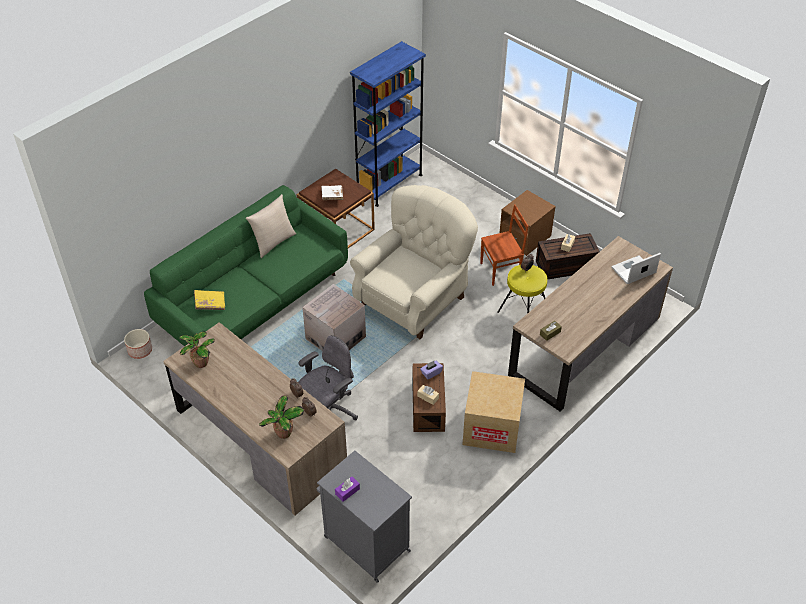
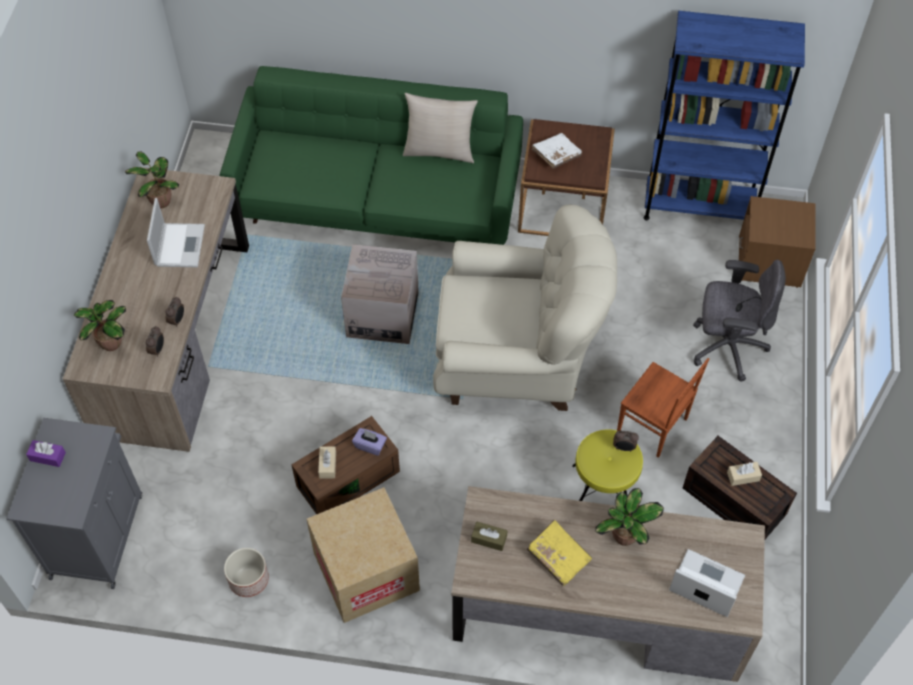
camera: 55 degrees right, 10 degrees up
planter [124,329,152,359] -> planter moved to [224,548,269,597]
yellow book [194,290,225,310] -> yellow book moved to [527,520,592,586]
grey office chair [298,335,358,420] -> grey office chair moved to [693,259,786,382]
brown nightstand [500,190,556,256] -> brown nightstand moved to [739,196,815,288]
none -> laptop [147,198,205,267]
none -> potted plant [595,488,664,546]

